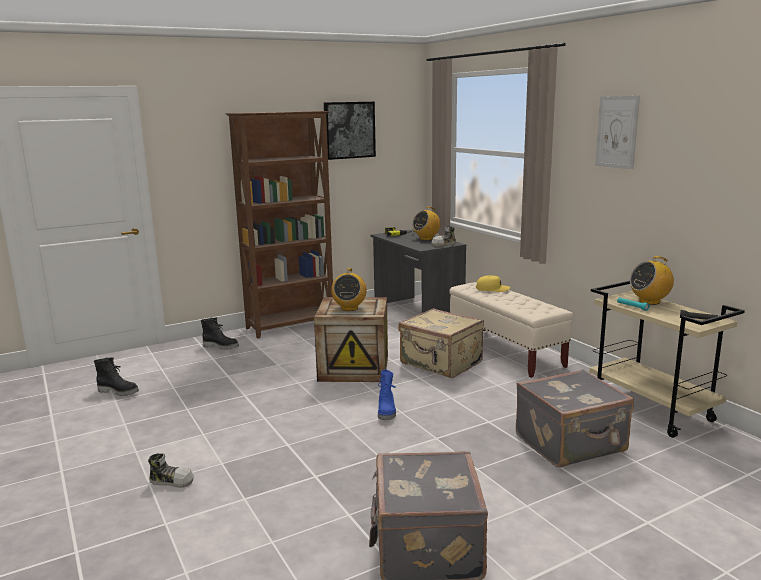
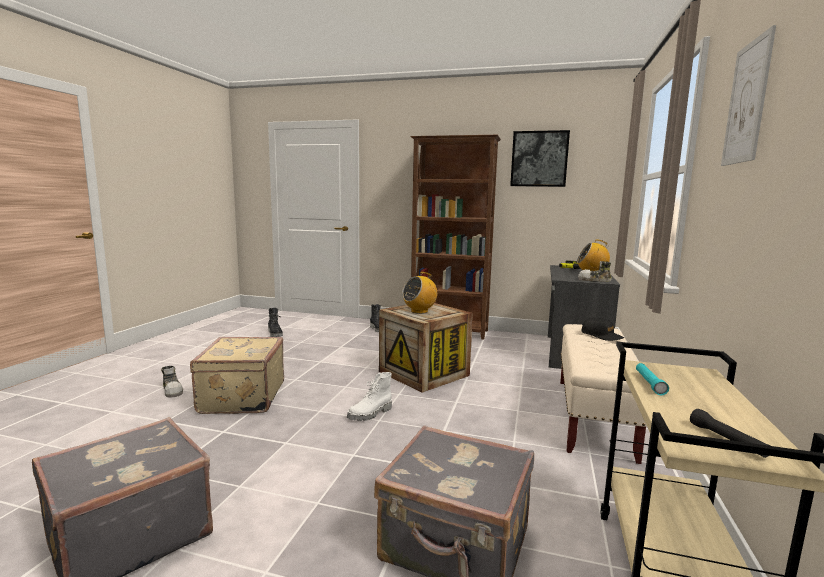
camera: 45 degrees right, 5 degrees down
blue boot [378,369,396,420] -> white boot [347,372,392,421]
beige suitcase [398,308,484,378] -> beige suitcase moved to [190,337,284,414]
yellow cap [476,275,510,292] -> black cap [581,317,624,341]
radio [630,256,674,305] -> none

